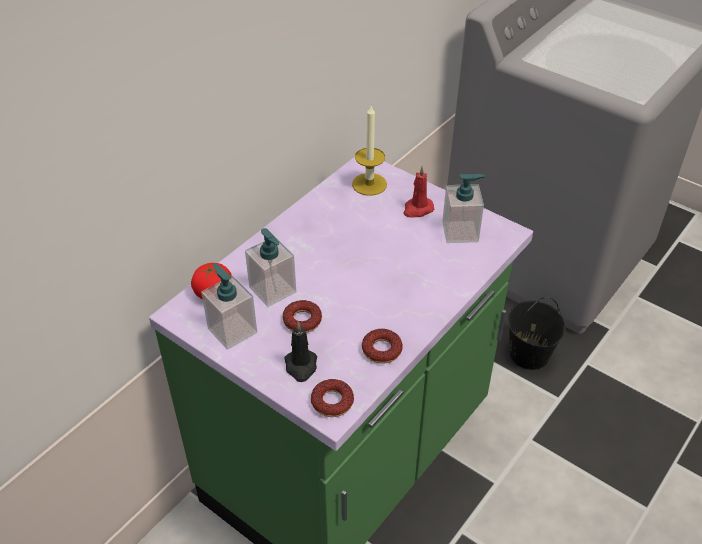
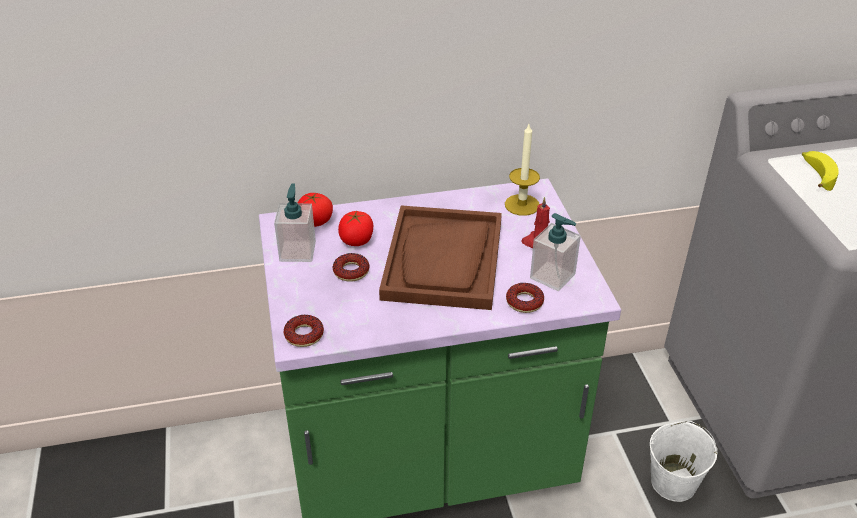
camera: 40 degrees right, 5 degrees down
soap dispenser [245,228,296,307] -> tomato [338,211,373,246]
black candle [284,322,317,382] -> none
donut [362,329,403,364] -> donut moved to [506,283,544,313]
black bucket [508,298,566,370] -> white bucket [650,421,718,502]
none -> brown tray [379,205,502,310]
none -> banana [802,151,839,191]

